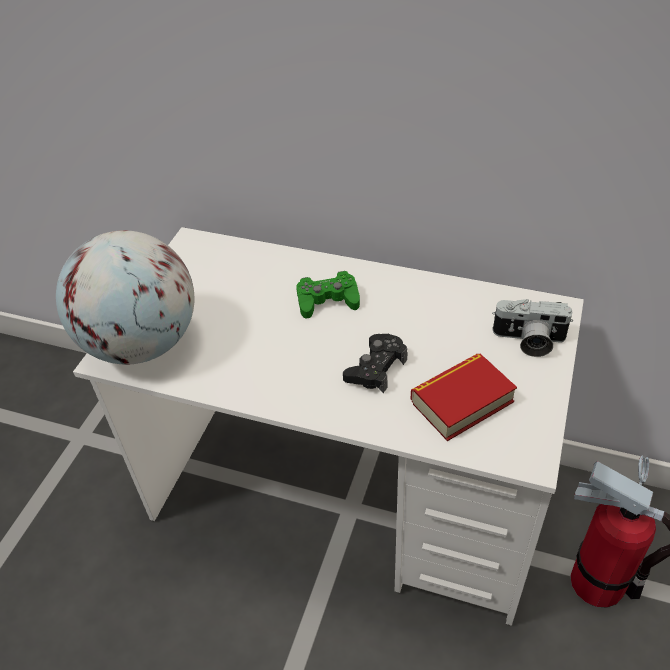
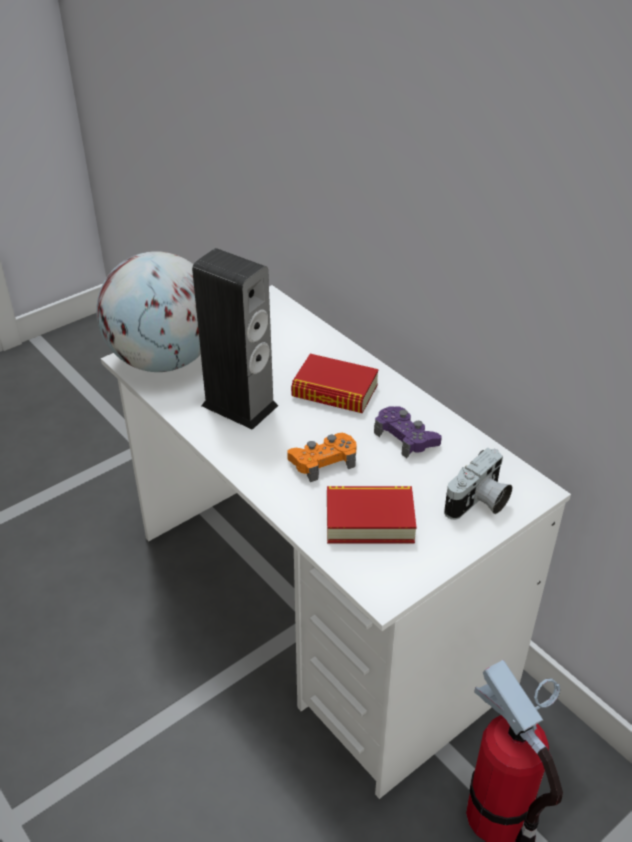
camera: 30 degrees right, 5 degrees down
green game controller [296,271,360,319] -> book [291,354,379,413]
black game controller [343,334,407,393] -> orange game controller [287,433,357,482]
camera [492,299,573,357] -> camera turned 90 degrees counterclockwise [444,447,512,520]
none -> speaker [192,248,278,430]
none -> purple game controller [374,406,442,458]

